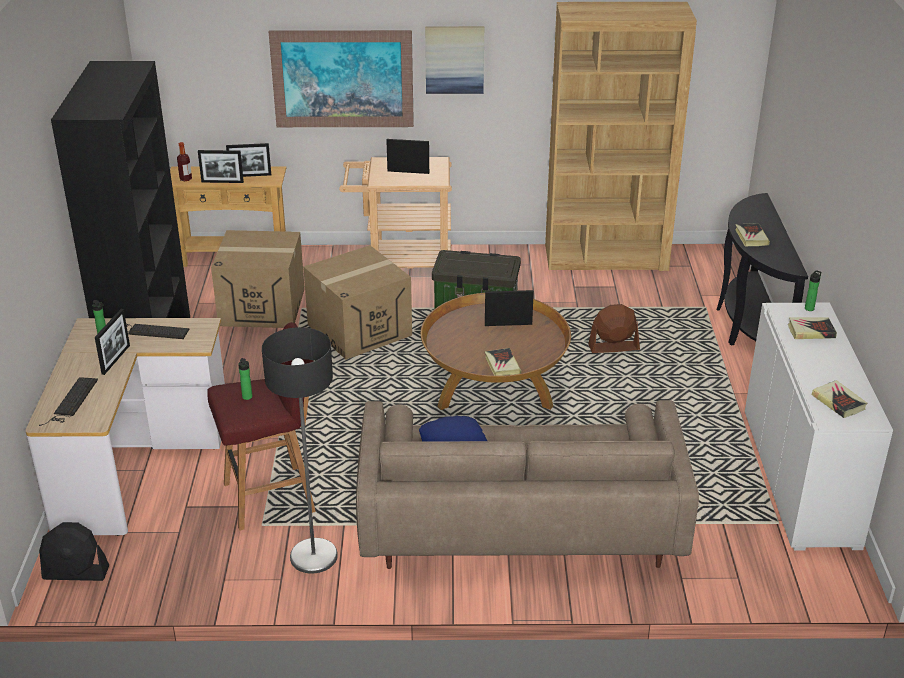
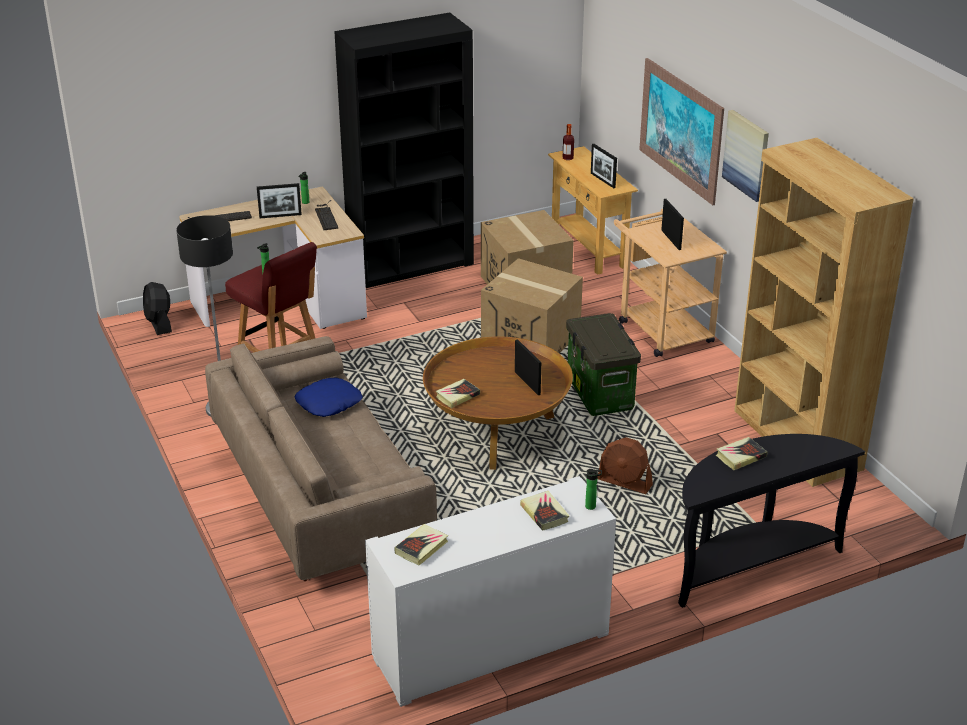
camera: 65 degrees right, 0 degrees up
picture frame [198,150,244,183] -> none
brown fan [588,304,640,353] -> brown fan turned 150 degrees clockwise [597,437,653,494]

